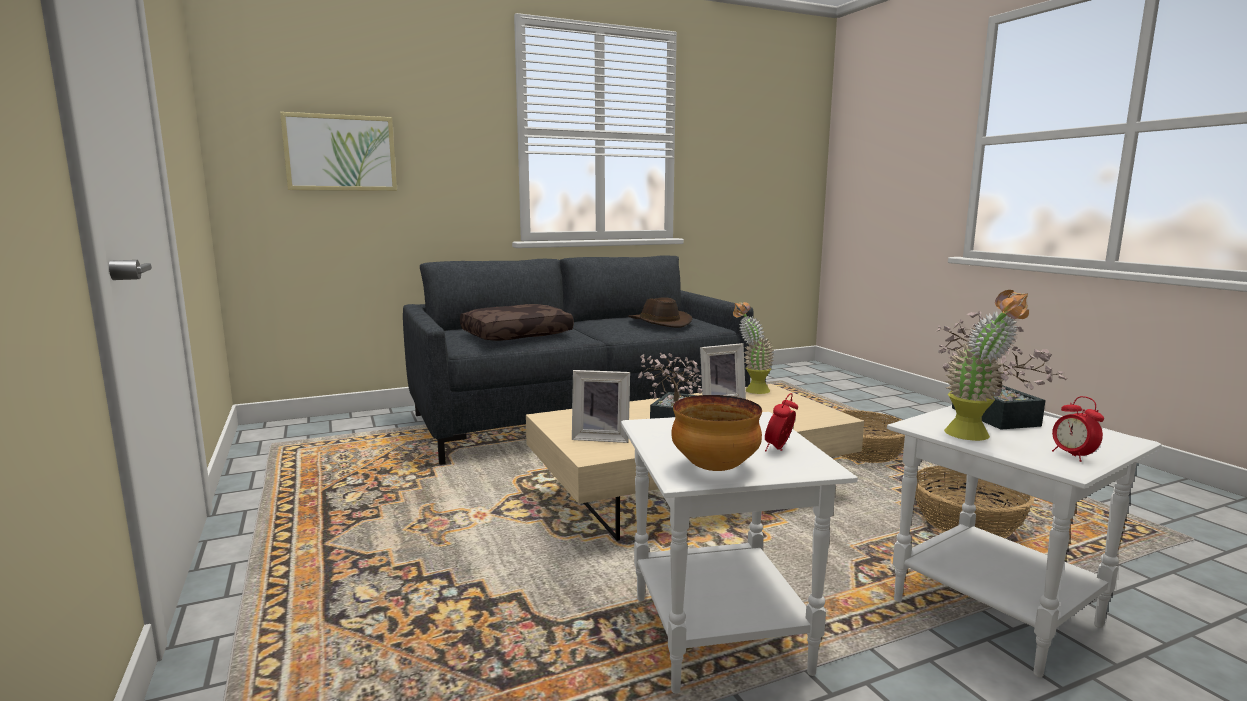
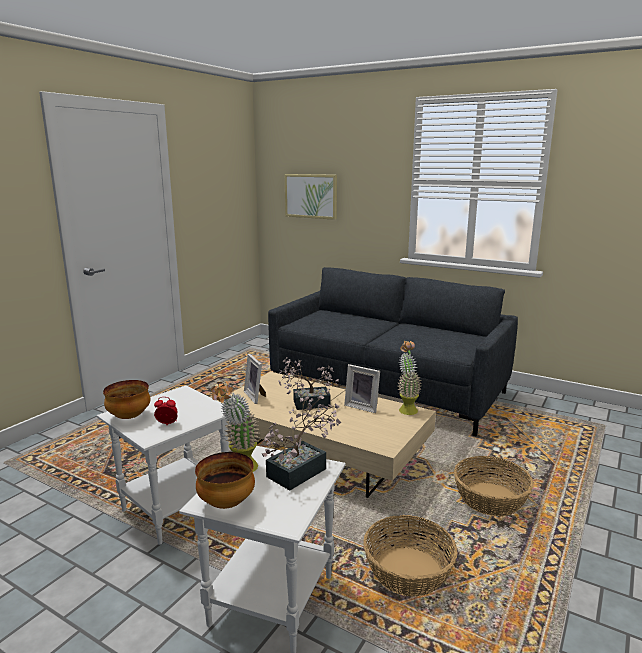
camera: 55 degrees right, 5 degrees up
brown pillow [460,304,574,341] -> none
brown hat [628,297,692,327] -> none
alarm clock [1052,396,1104,462] -> bowl [195,452,255,509]

